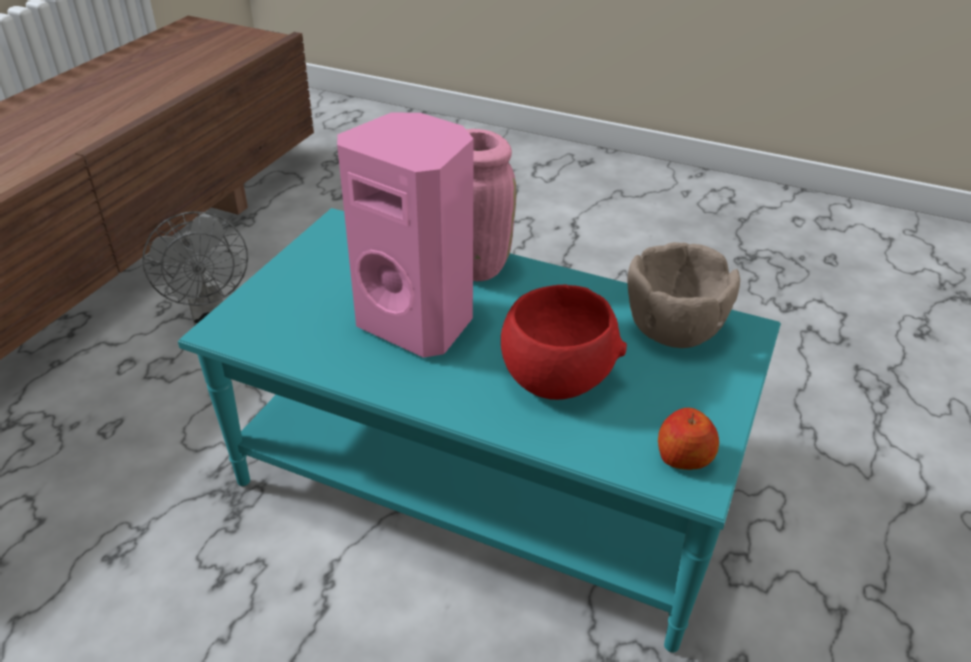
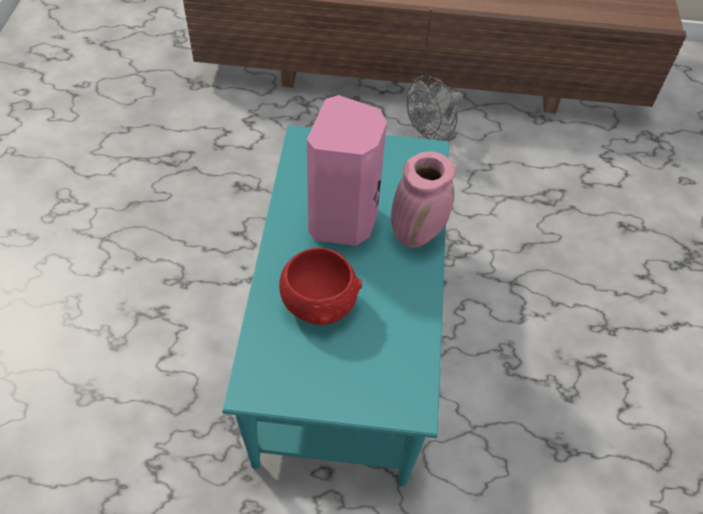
camera: 70 degrees right, 15 degrees up
brown bowl [628,242,740,348] -> none
apple [658,408,719,470] -> none

